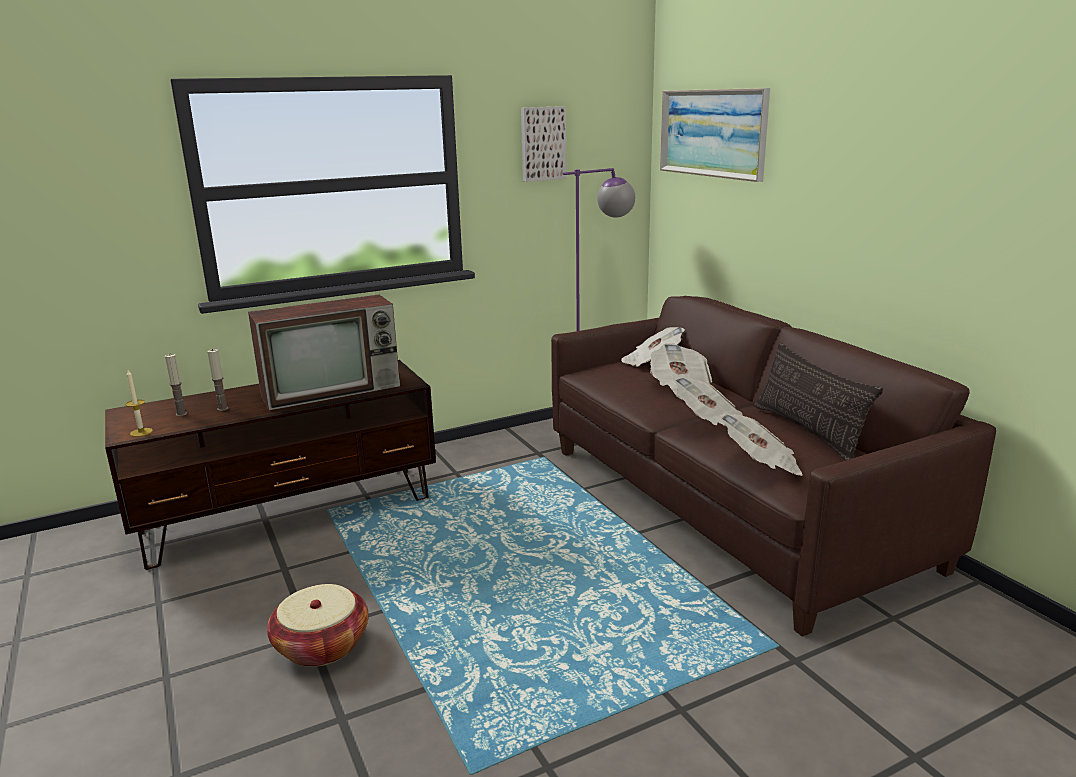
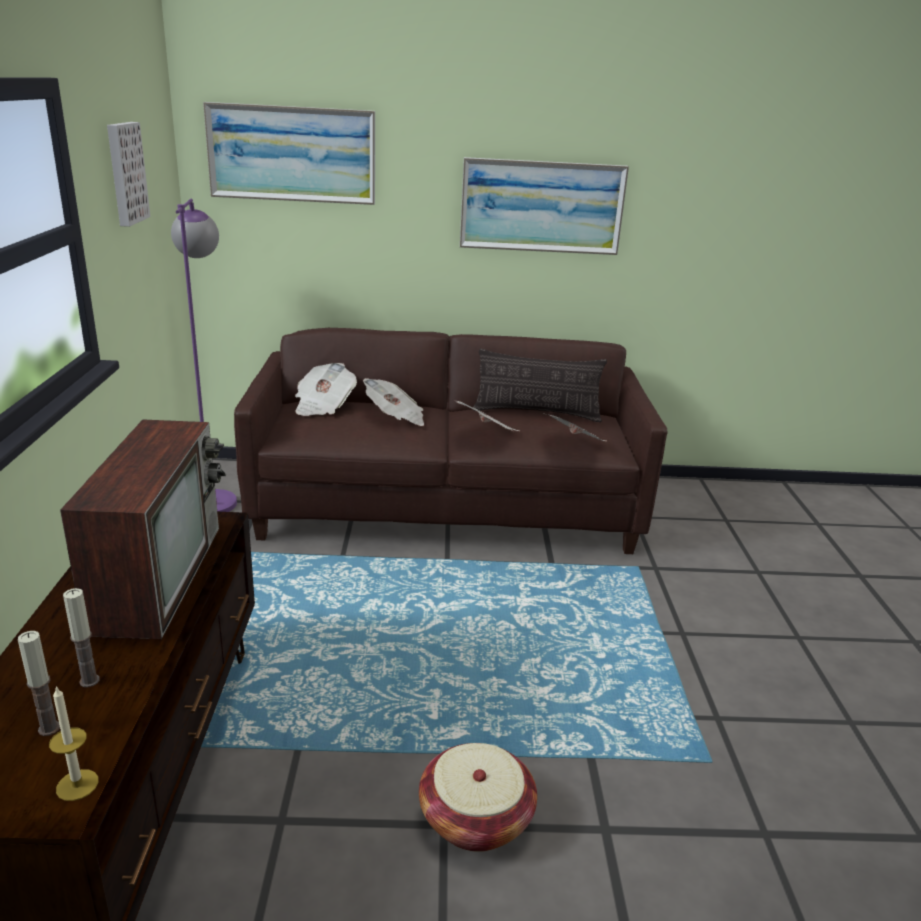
camera: 65 degrees left, 5 degrees up
none -> picture [460,157,629,255]

